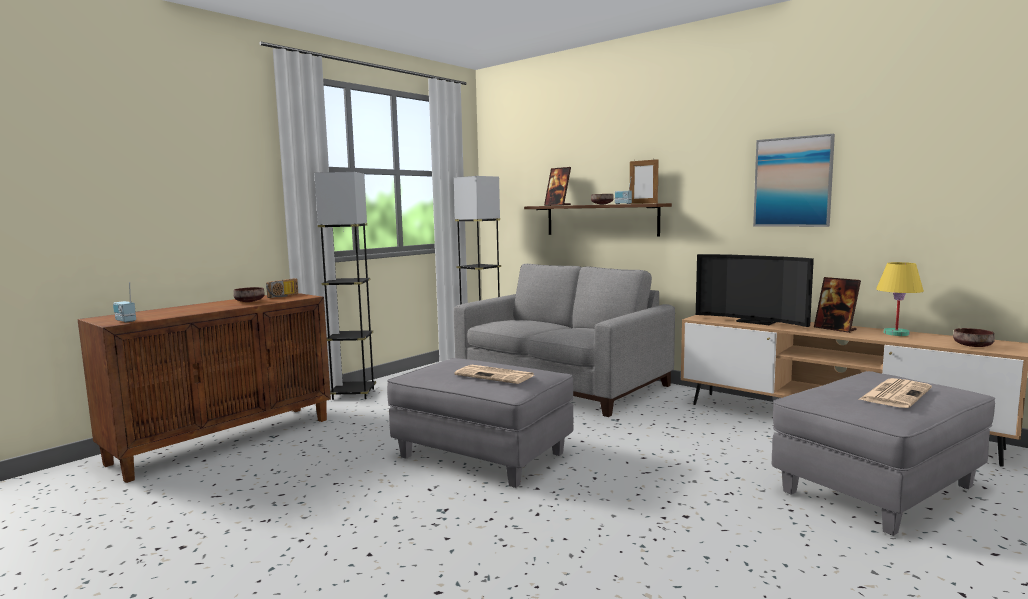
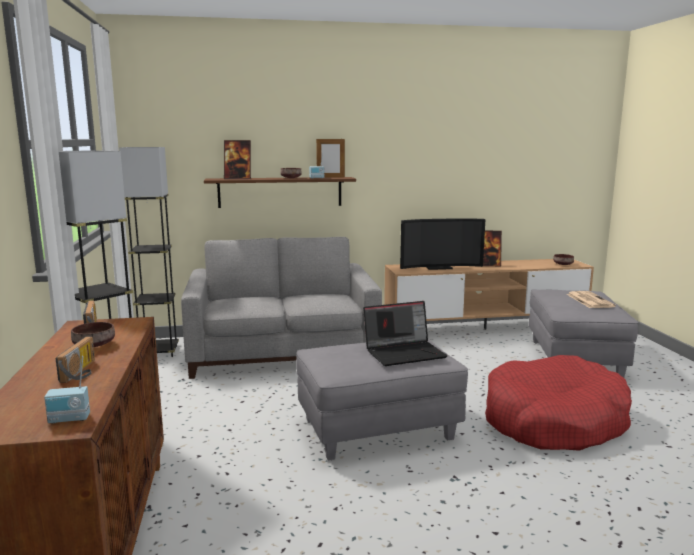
camera: 50 degrees left, 5 degrees up
newspaper [454,365,534,384] -> laptop [363,301,447,366]
picture [753,134,835,227] -> none
yellow table lamp [876,262,924,336] -> none
none -> radio [56,337,95,383]
none -> red dog bed [485,355,632,451]

